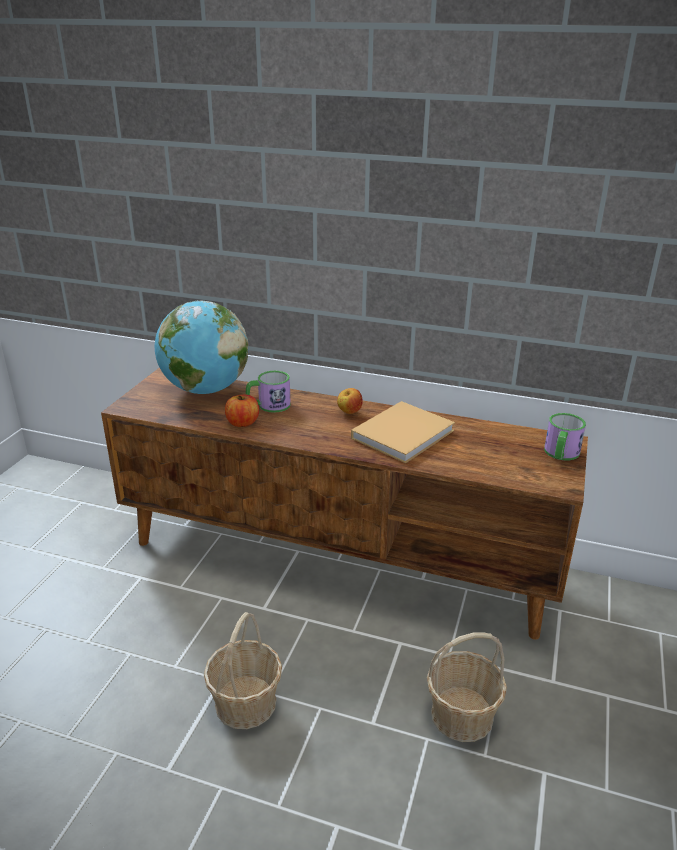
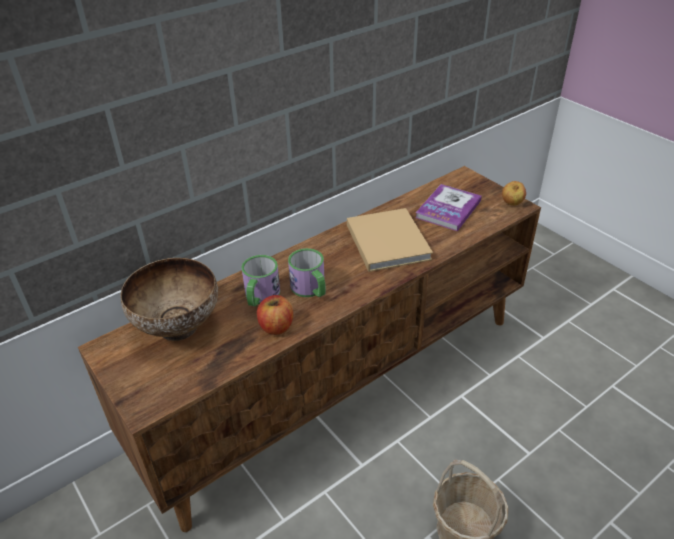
camera: 55 degrees left, 10 degrees up
globe [155,301,248,394] -> bowl [120,258,218,341]
apple [337,388,363,414] -> apple moved to [502,181,526,206]
basket [427,632,507,742] -> none
mug [544,413,586,460] -> mug moved to [288,248,326,297]
none -> book [415,184,482,231]

